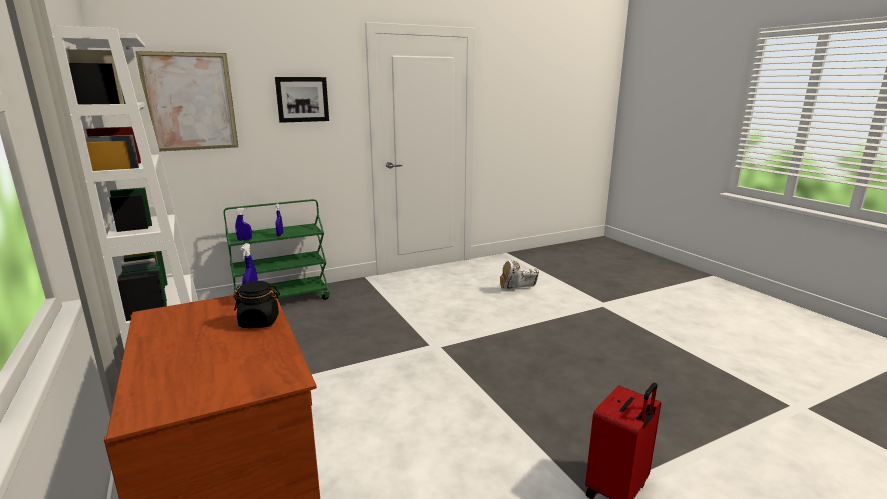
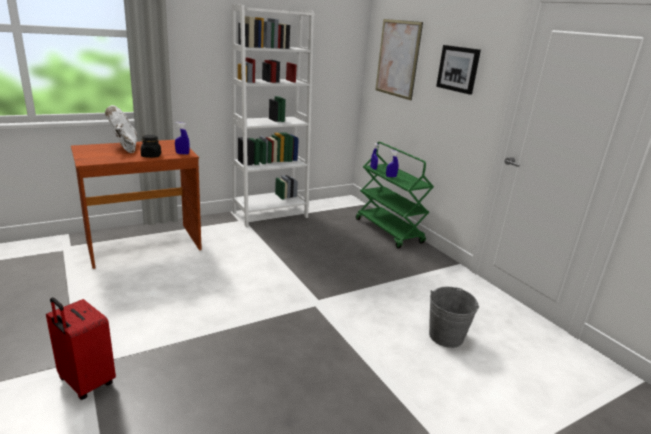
camera: 85 degrees right, 5 degrees up
white boot [500,261,539,289] -> white boot moved to [105,105,137,153]
none -> grey bucket [429,287,479,348]

